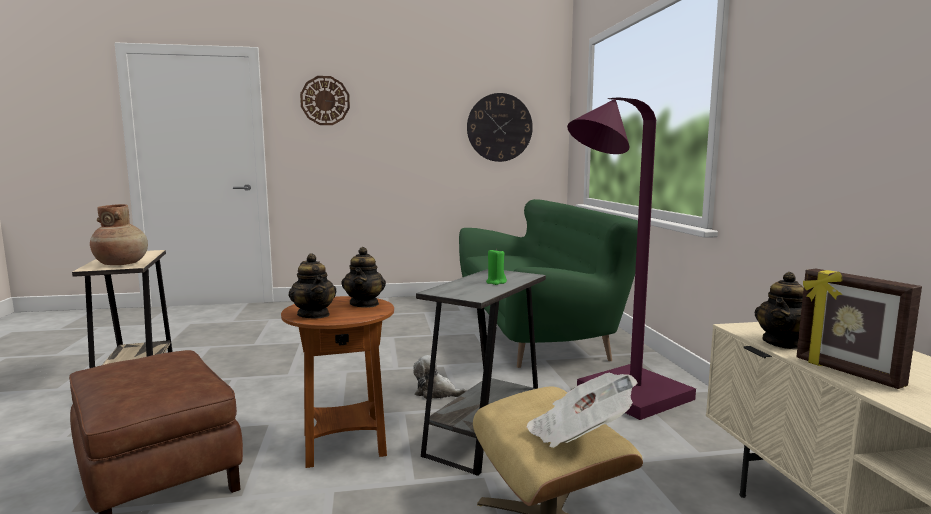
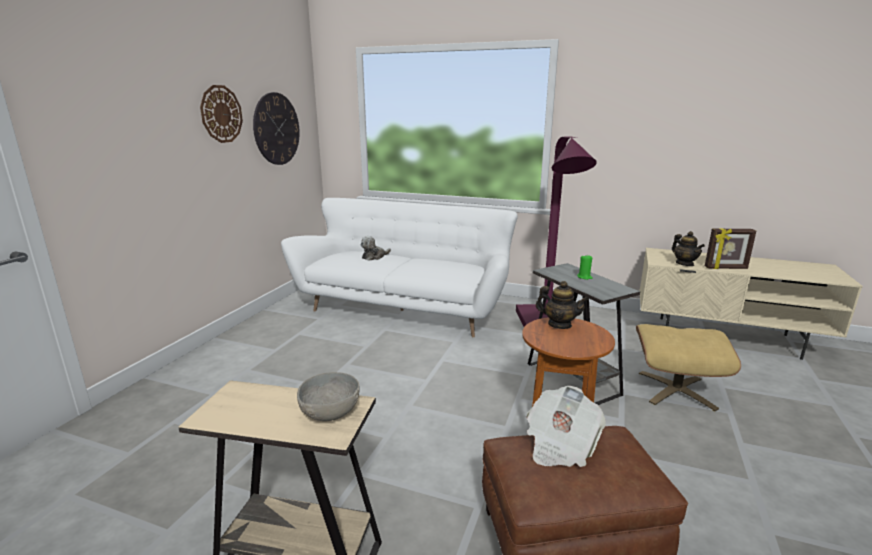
camera: 60 degrees left, 10 degrees up
brown vase [90,204,148,265] -> grey bowl [297,372,360,421]
teapot [288,253,336,318] -> none
wall clock [300,76,350,125] -> wall clock moved to [200,85,243,143]
plush toy [413,355,468,399] -> plush toy moved to [361,236,391,260]
green sofa [459,199,638,368] -> white sofa [281,198,518,337]
newspaper [527,373,638,448] -> newspaper moved to [527,386,606,467]

